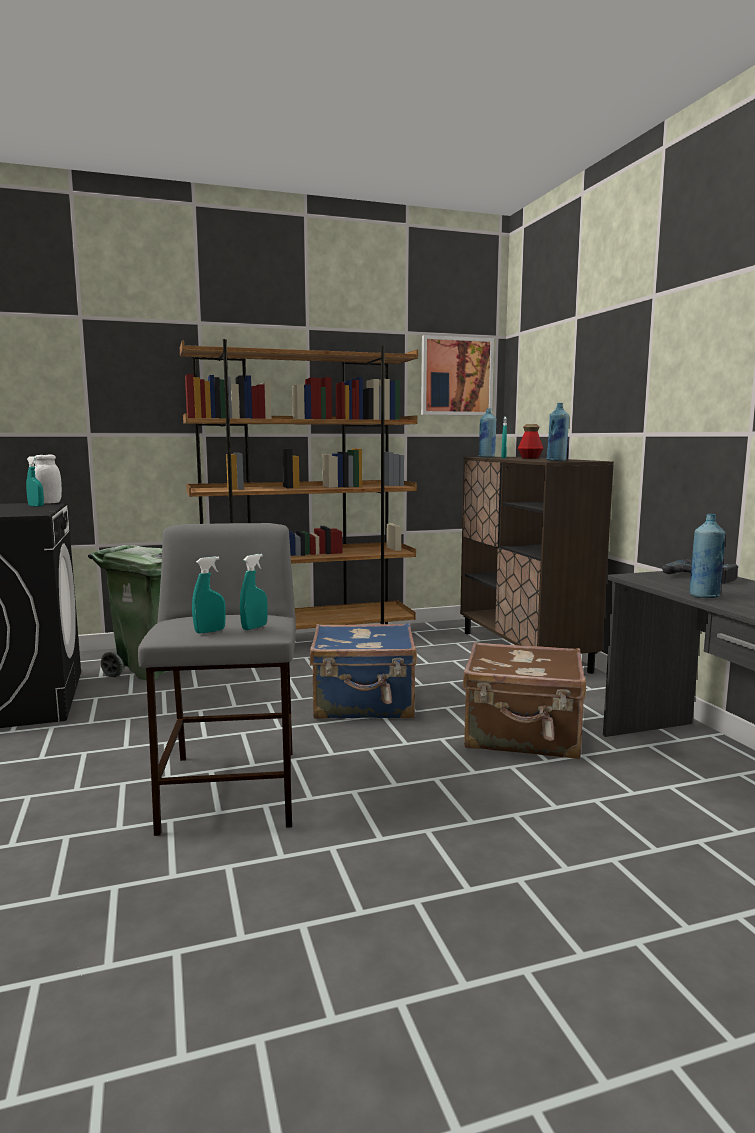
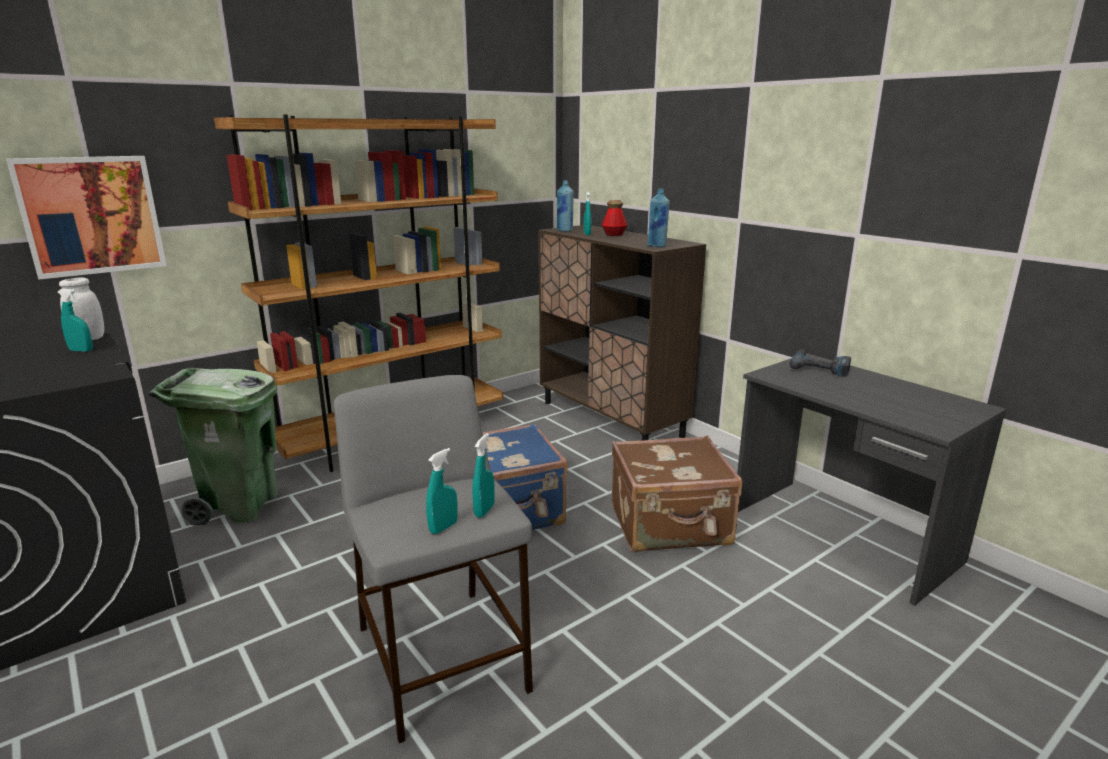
camera: 20 degrees left, 10 degrees up
picture [421,335,494,415] -> picture moved to [6,156,167,280]
blue bottle [689,514,725,598] -> none

